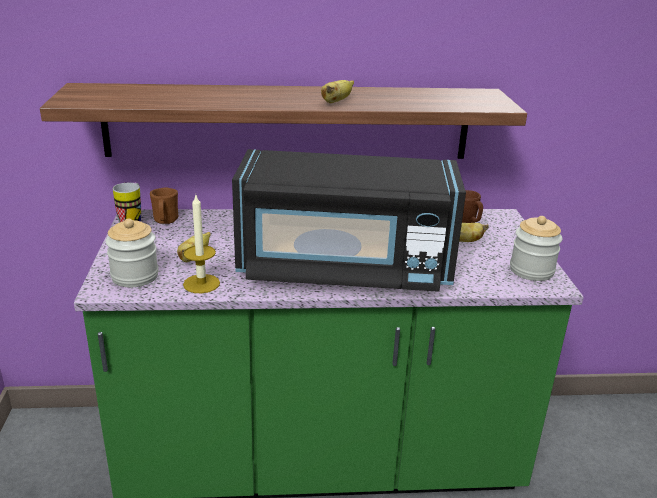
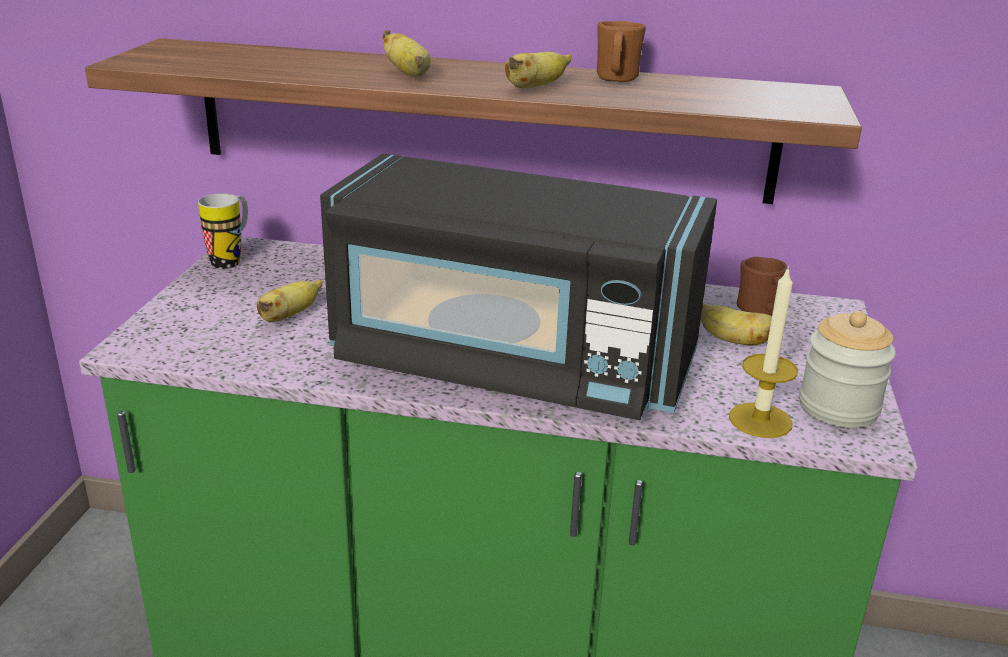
camera: 15 degrees right, 0 degrees up
jar [106,219,159,287] -> none
brown mug [150,187,178,224] -> brown mug moved to [597,21,646,82]
candle [183,195,220,293] -> candle moved to [729,266,798,438]
none -> banana [382,30,431,77]

